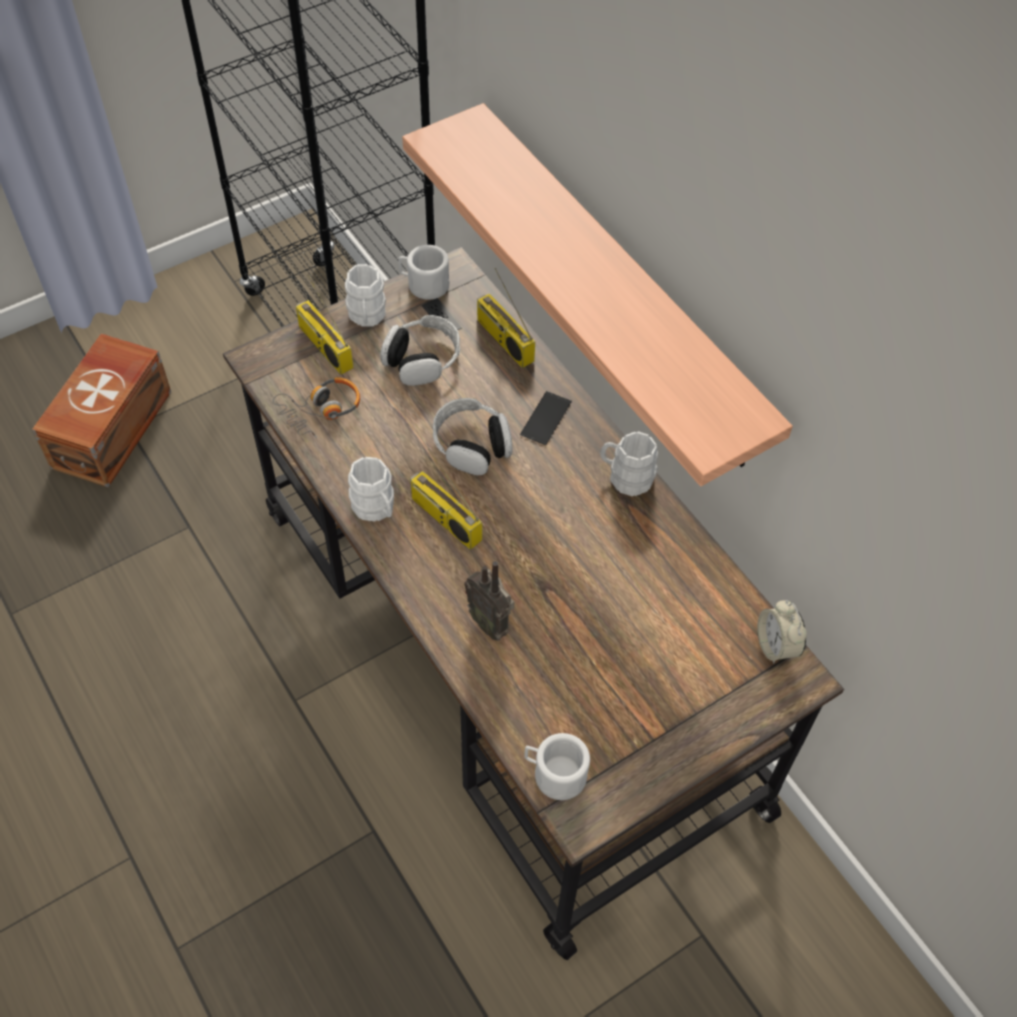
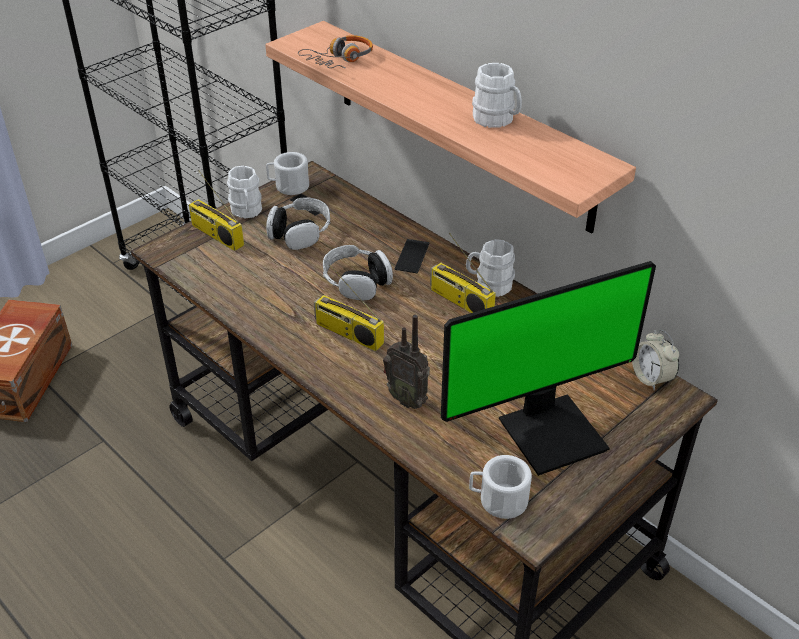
camera: 10 degrees left, 15 degrees down
headphones [273,377,360,438] -> headphones moved to [298,35,373,69]
white mug [348,457,394,521] -> white mug moved to [472,63,522,128]
radio [477,268,535,368] -> radio moved to [430,233,496,313]
none -> monitor [441,261,656,476]

